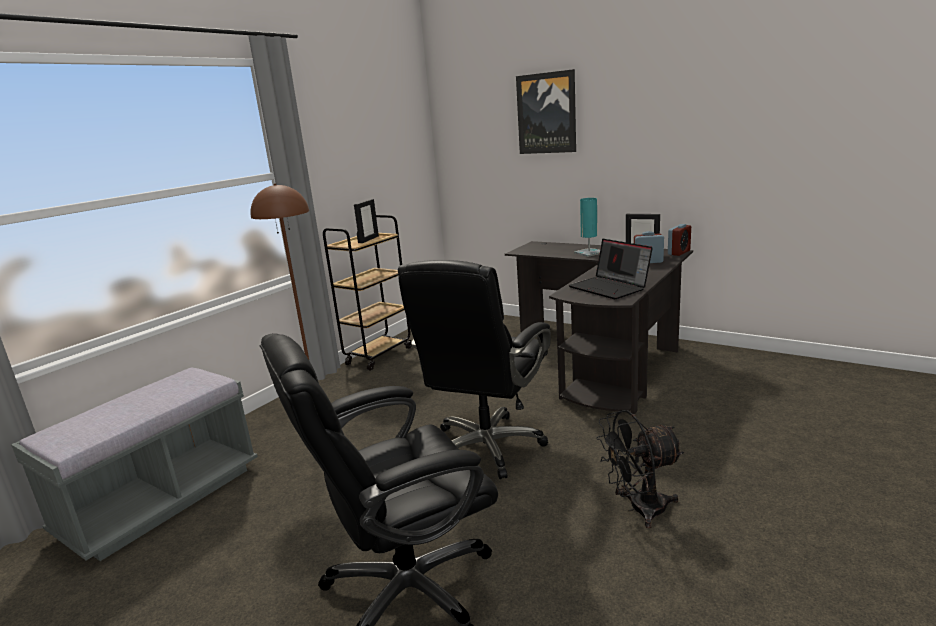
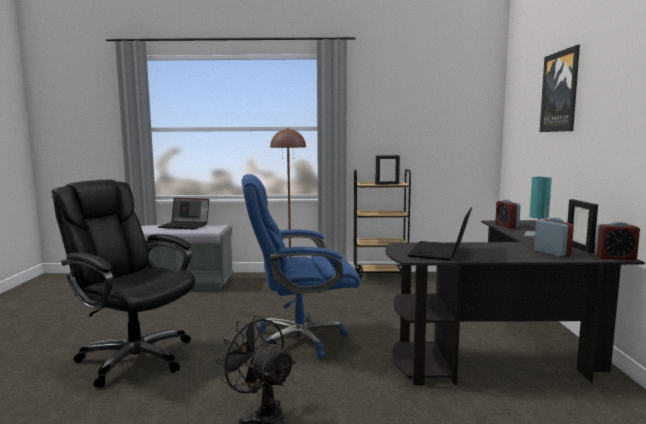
camera: 55 degrees right, 10 degrees down
black office chair [398,260,551,479] -> blue office chair [241,174,360,359]
none -> laptop [158,198,209,230]
none -> alarm clock [495,199,521,228]

